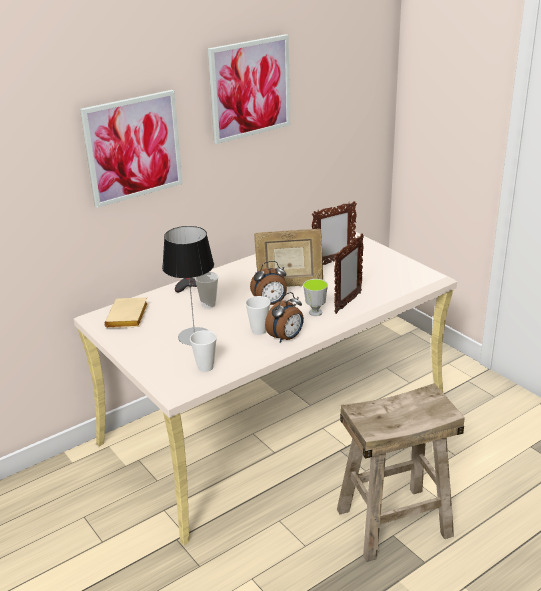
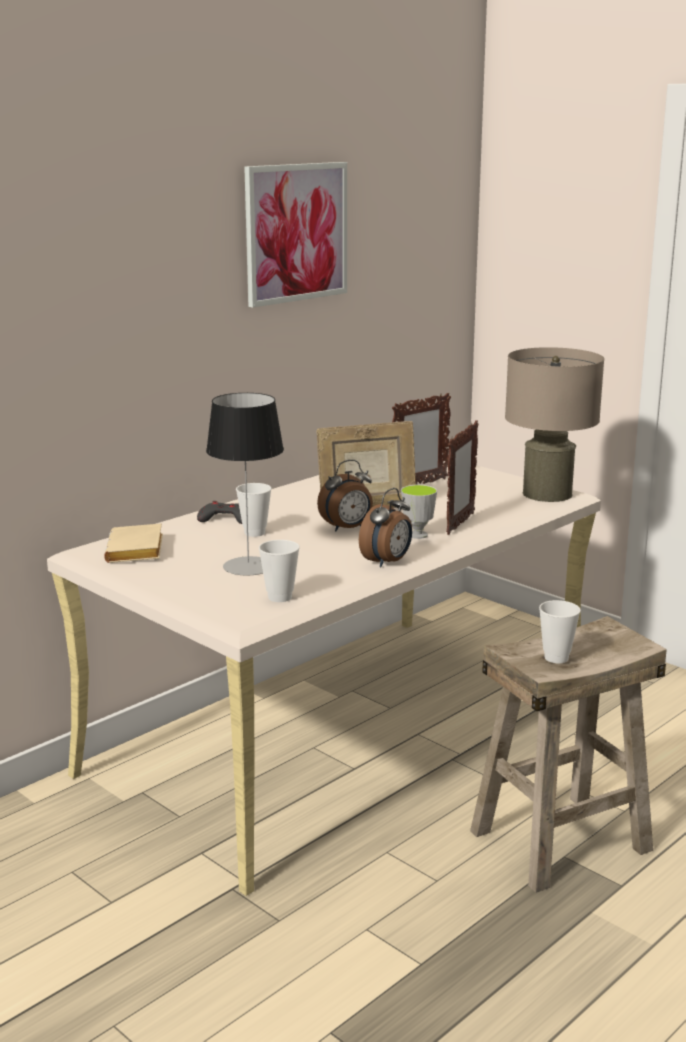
camera: 10 degrees left, 10 degrees down
picture [80,90,183,208] -> none
cup [245,296,271,335] -> cup moved to [539,600,581,663]
none -> beige table lamp [505,347,604,502]

